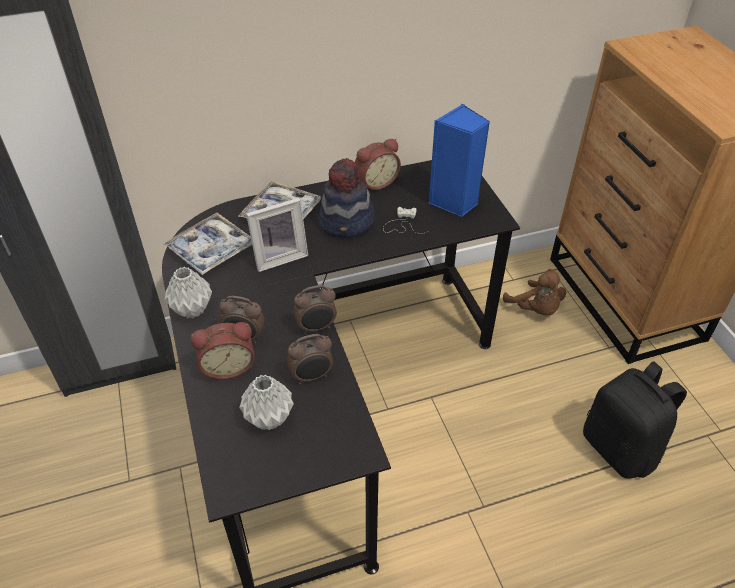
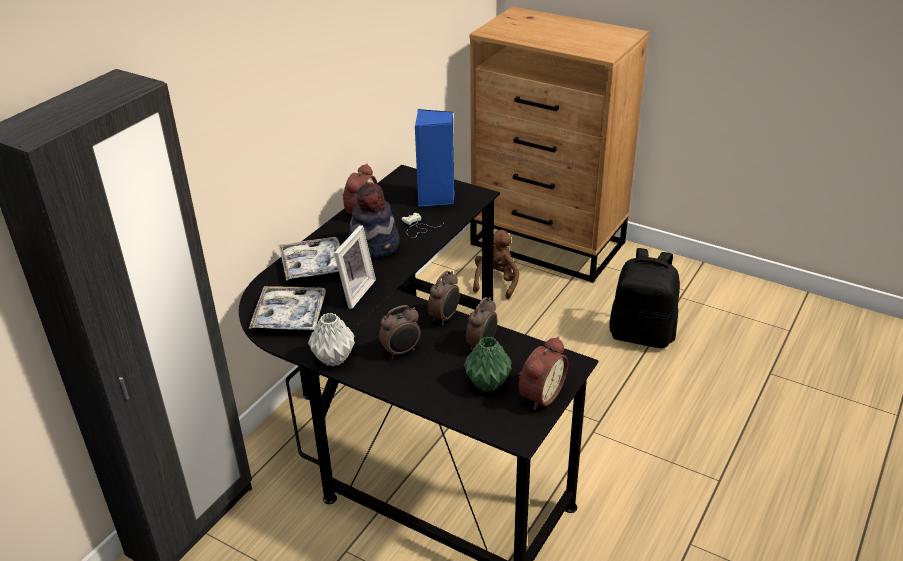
camera: 40 degrees left, 10 degrees down
alarm clock [191,322,255,380] -> alarm clock moved to [519,337,568,410]
grey vase [239,375,294,430] -> green vase [464,337,512,392]
brown plush toy [503,269,566,316] -> brown plush toy turned 90 degrees counterclockwise [473,229,519,299]

